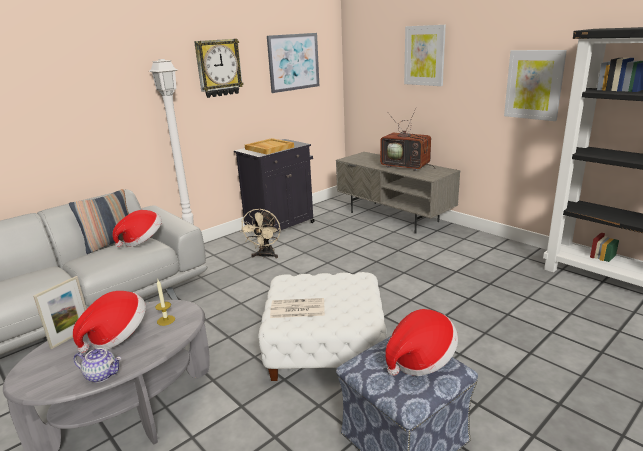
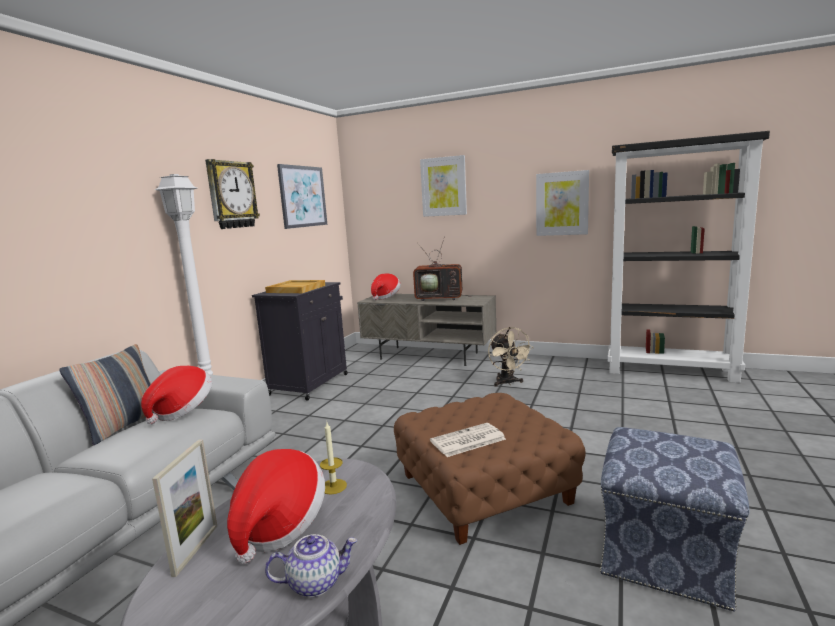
camera: 25 degrees left, 10 degrees down
beige fan [239,208,281,258] -> beige fan moved to [488,327,534,387]
white ottoman [258,272,387,381] -> brown ottoman [394,393,585,545]
hat [385,309,458,376] -> hat moved to [371,274,401,300]

